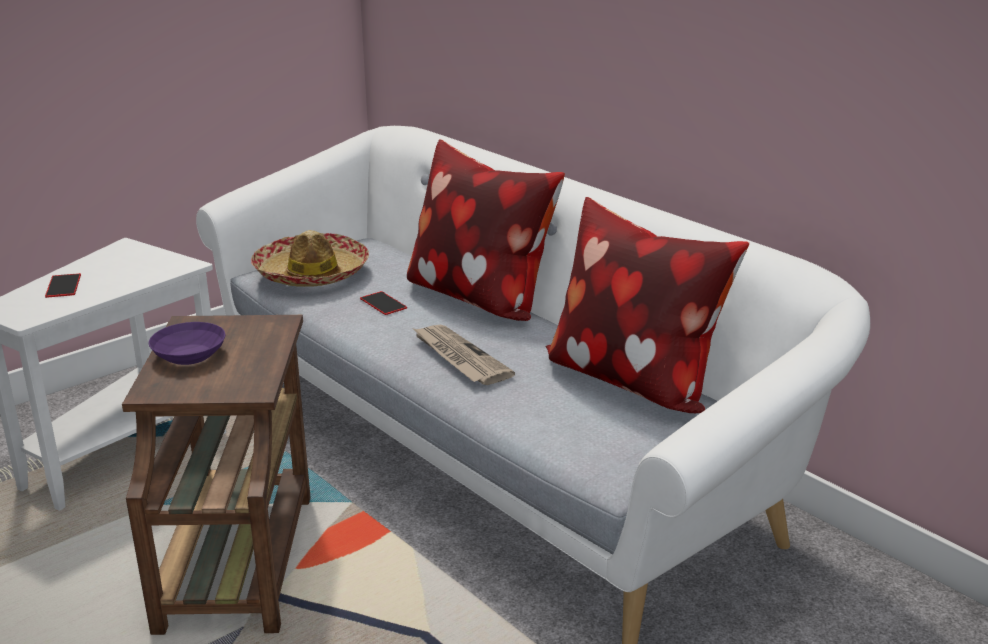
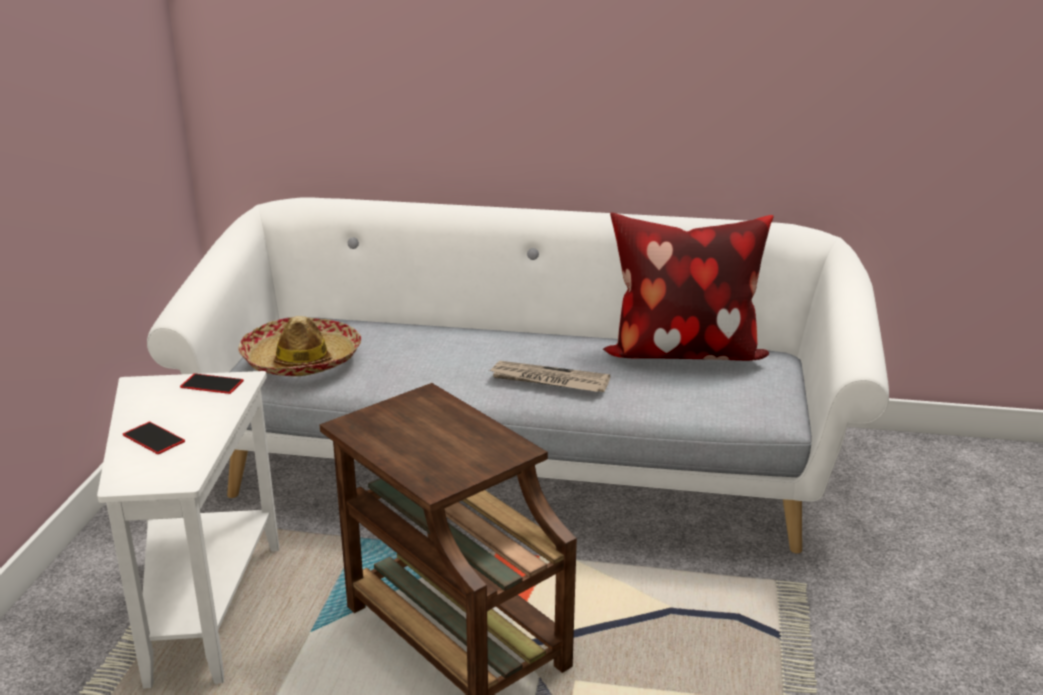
camera: 40 degrees left, 0 degrees up
purple bowl [148,322,225,365] -> none
phone [360,291,407,315] -> phone moved to [180,374,244,394]
pillow [407,139,565,321] -> none

